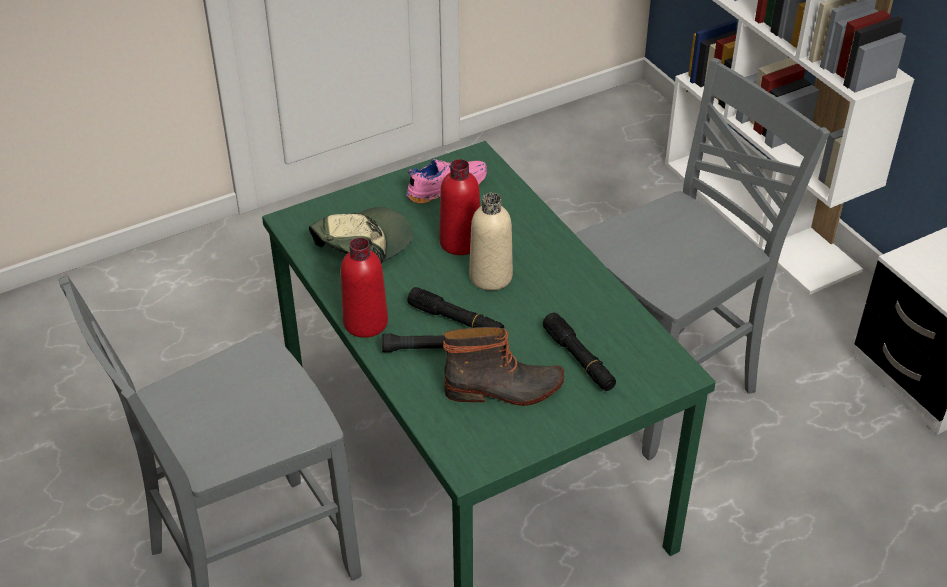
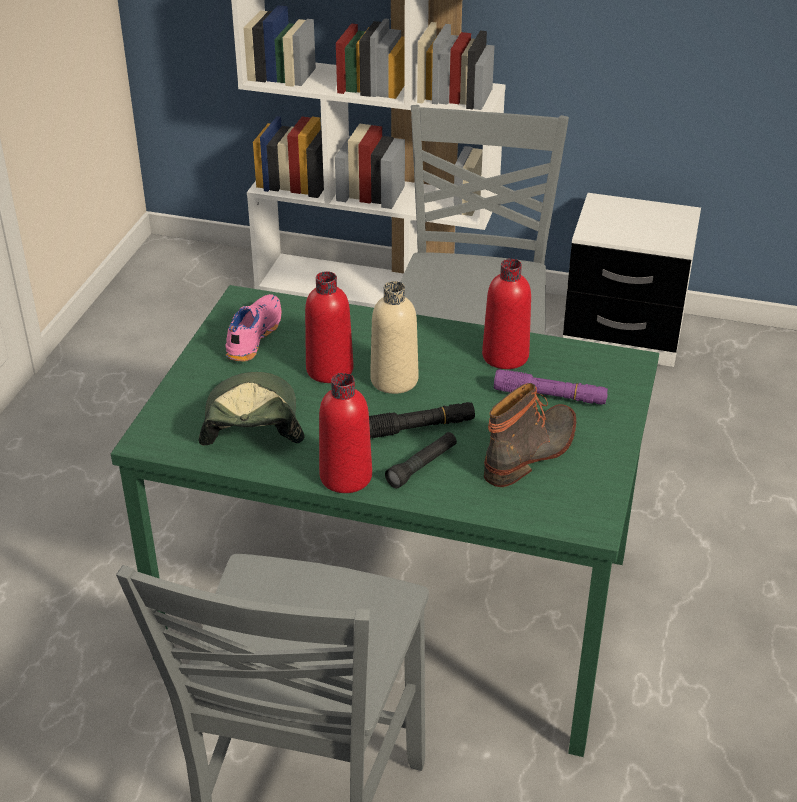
camera: 45 degrees left, 5 degrees down
black flashlight [543,313,616,391] -> purple flashlight [494,369,608,405]
none -> red bottle [482,259,531,369]

